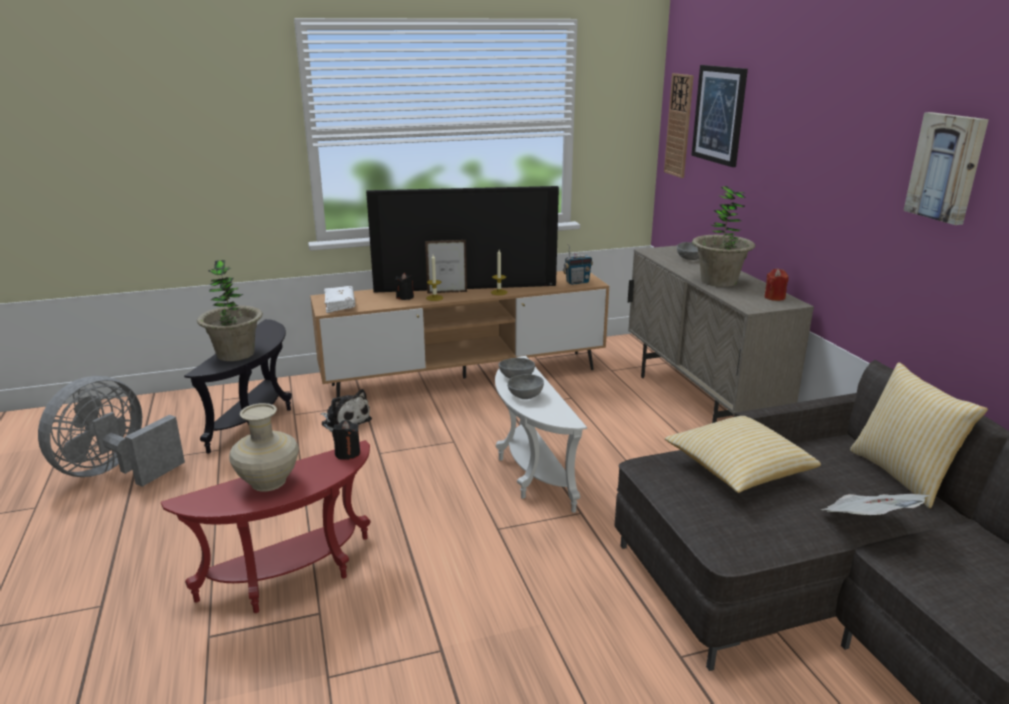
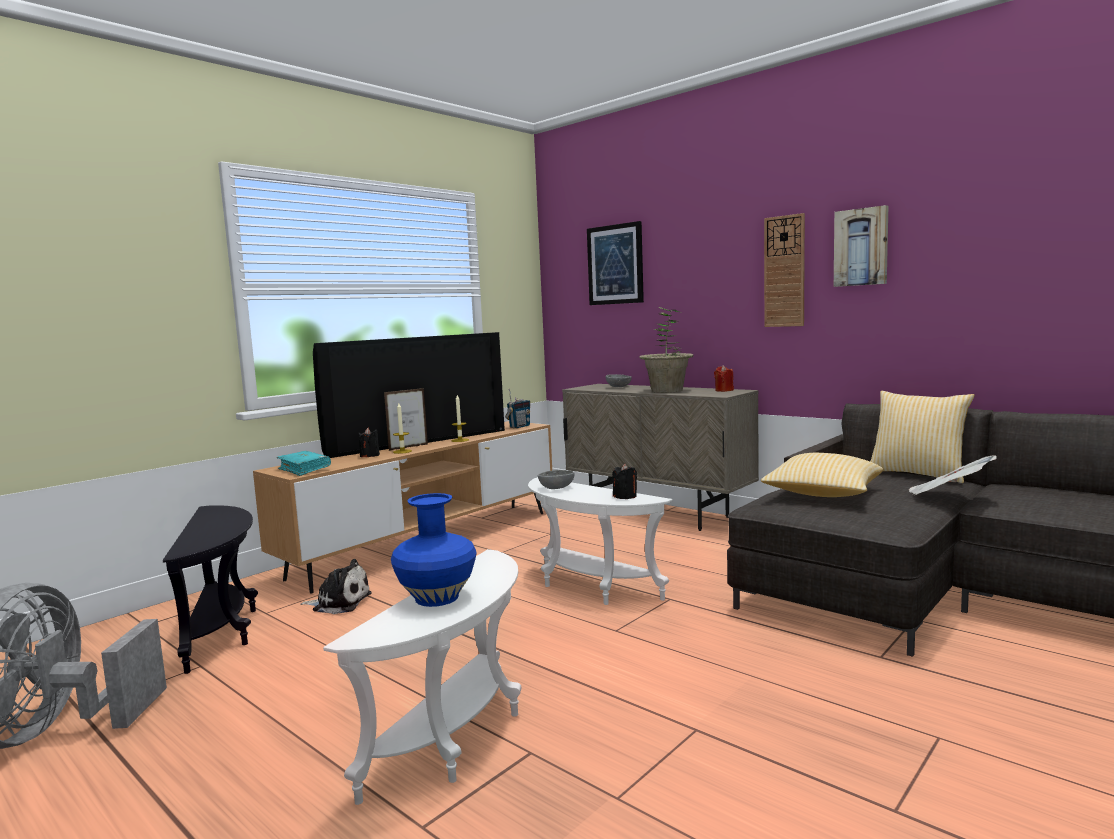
camera: 30 degrees left, 15 degrees down
red side table [161,440,371,613] -> white side table [323,549,522,805]
potted plant [197,260,263,361] -> none
beige vase [229,403,299,492] -> blue vase [391,493,477,607]
white book [324,286,355,313] -> turquoise book [277,451,331,476]
black candle [332,420,360,460] -> black candle moved to [612,463,637,499]
grey bowl [507,374,544,399] -> none
wall clock [664,73,694,178] -> wall clock moved to [764,213,805,327]

